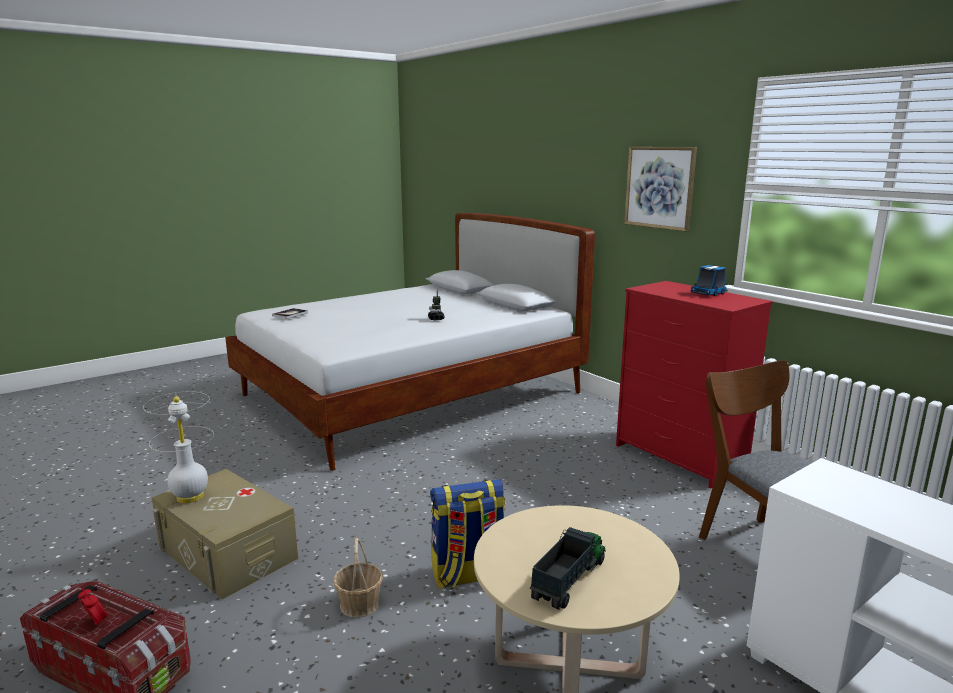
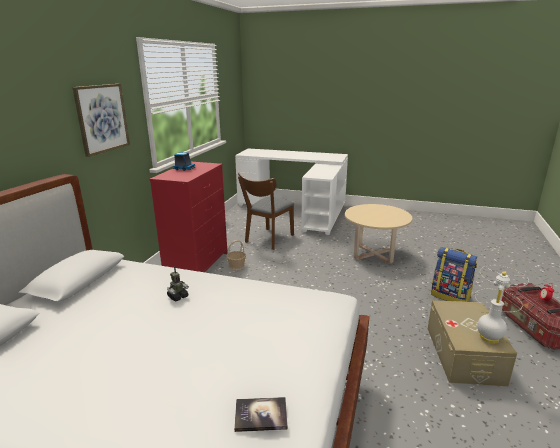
camera: 125 degrees left, 5 degrees up
basket [333,538,383,618] -> basket moved to [227,240,246,270]
backpack [430,479,506,589] -> backpack moved to [431,247,477,302]
toy truck [530,527,606,610] -> none

